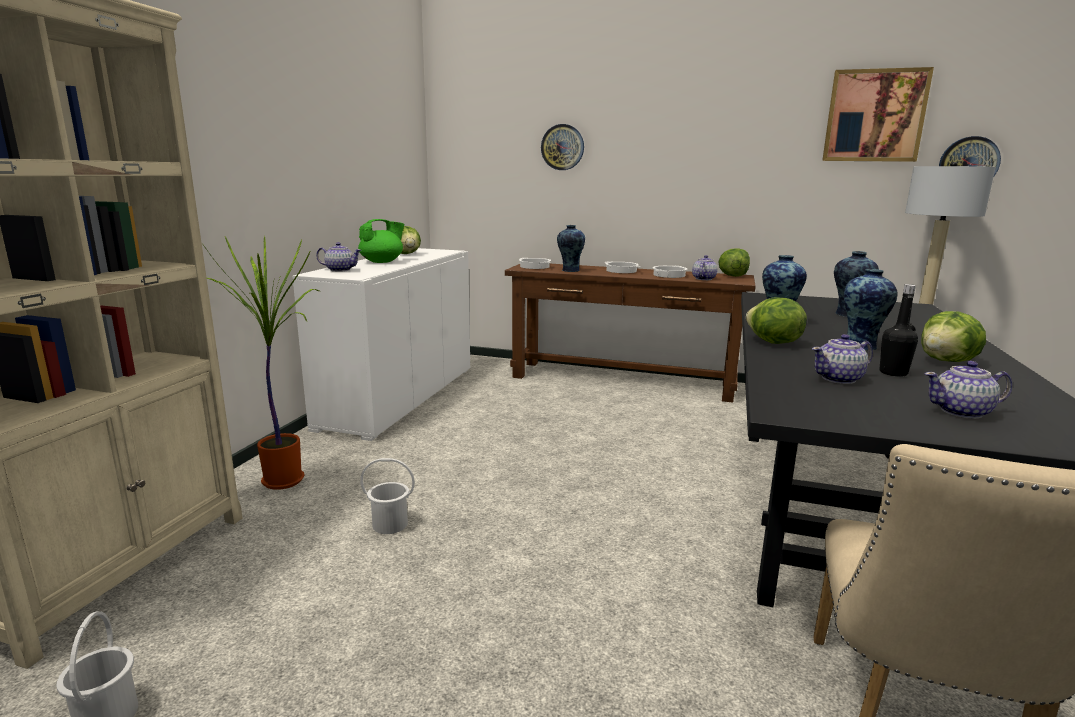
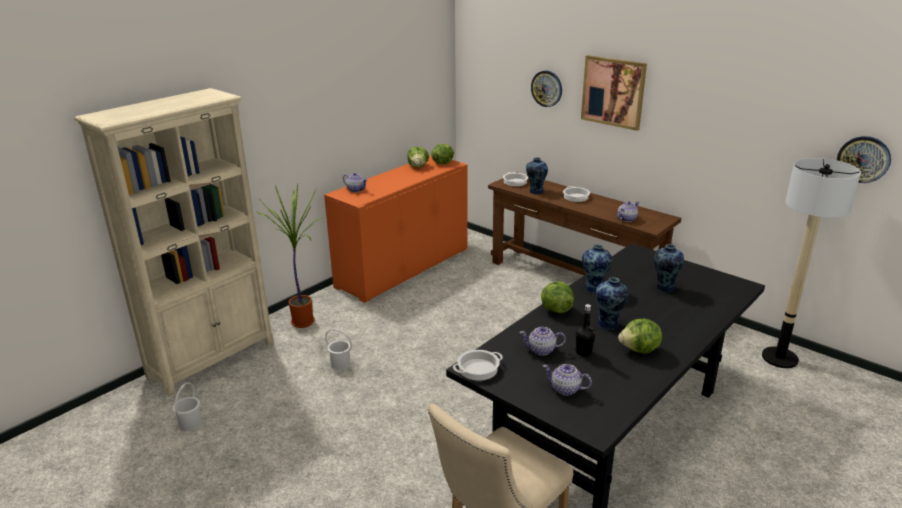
camera: 25 degrees right, 10 degrees up
white cabinet [292,248,470,441] -> orange cabinet [324,155,468,303]
green teapot [358,219,404,263] -> none
cooking pot [652,266,687,278] -> cooking pot moved to [453,350,503,381]
lettuce [718,248,750,277] -> lettuce moved to [431,144,454,165]
picture [822,67,934,162] -> picture moved to [581,55,647,131]

